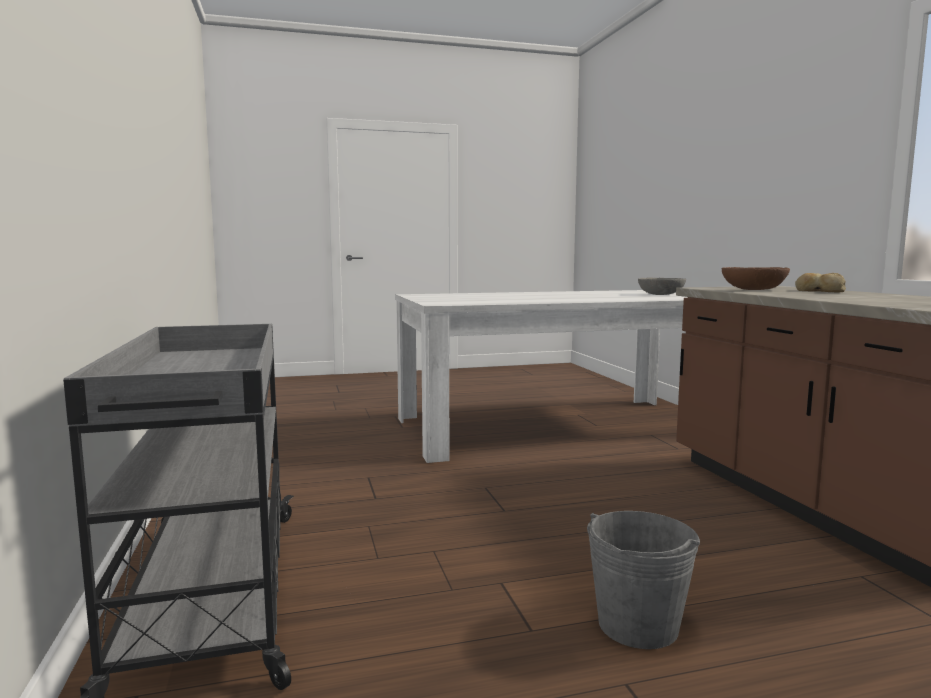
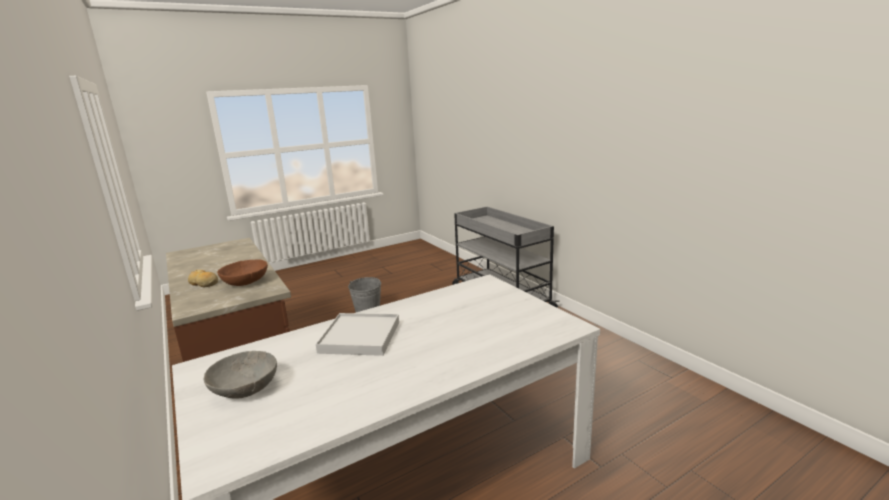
camera: 165 degrees right, 10 degrees up
none -> white tray [316,313,399,356]

